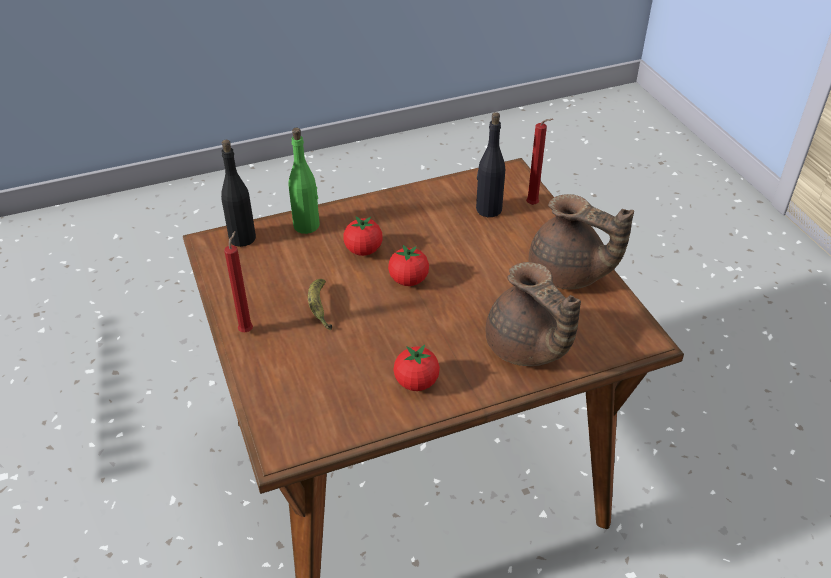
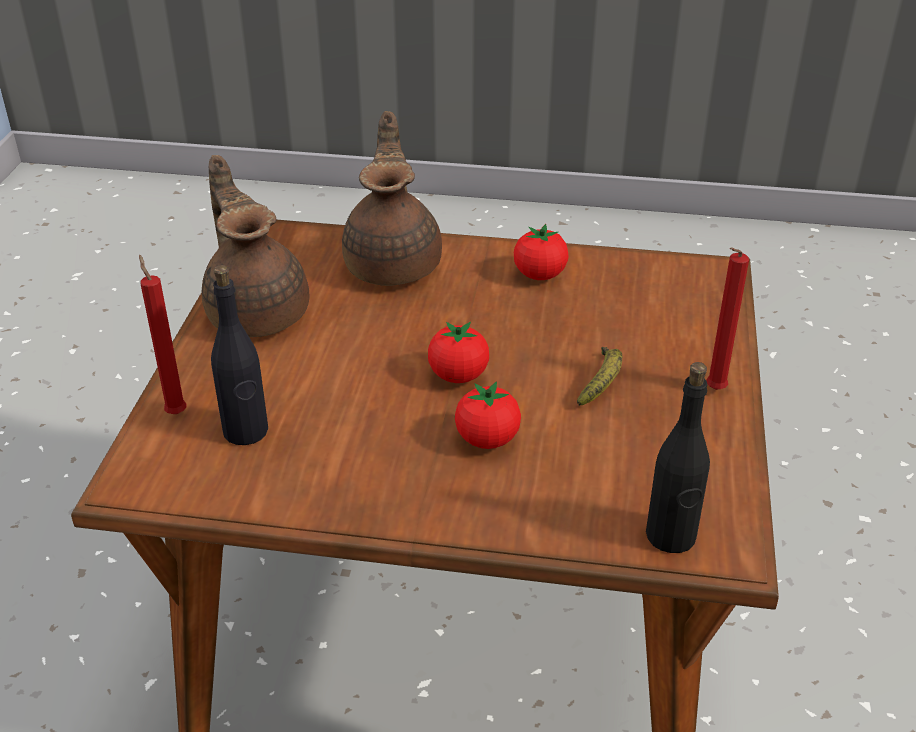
camera: 150 degrees left, 5 degrees down
green bottle [288,128,320,234] -> none

